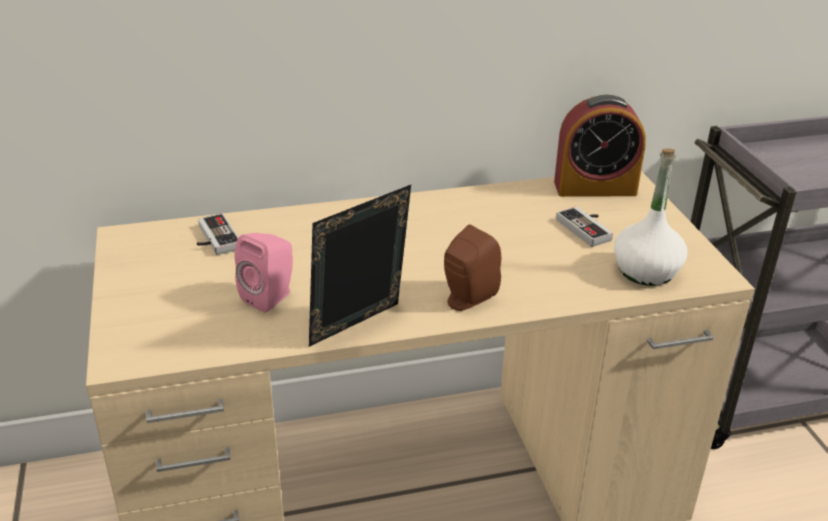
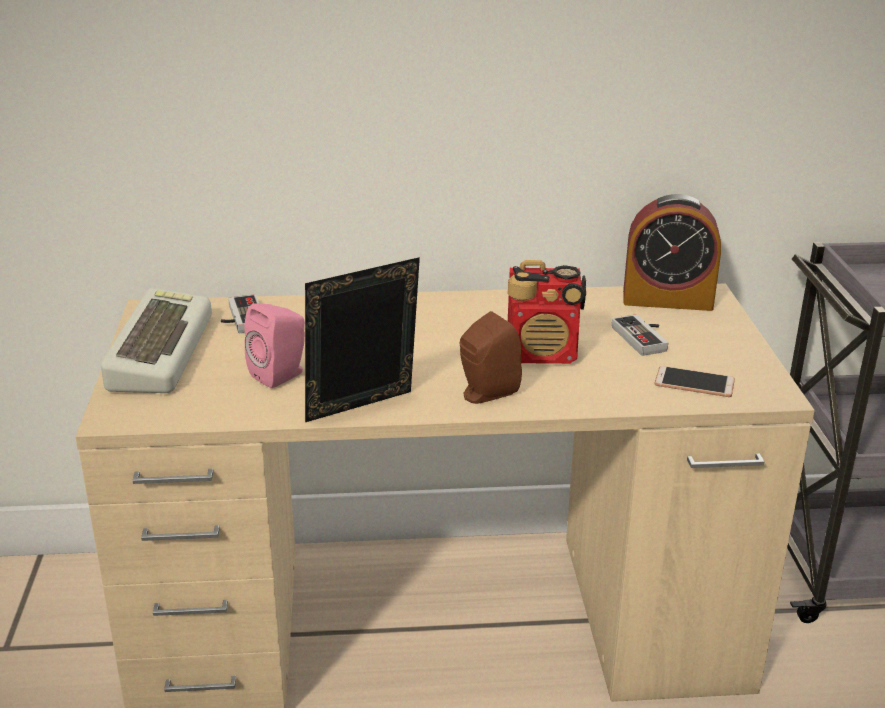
camera: 10 degrees right, 5 degrees down
white bottle [614,148,687,286] -> phone [654,366,735,397]
none -> keyboard [101,288,212,393]
none -> radio [508,260,586,364]

